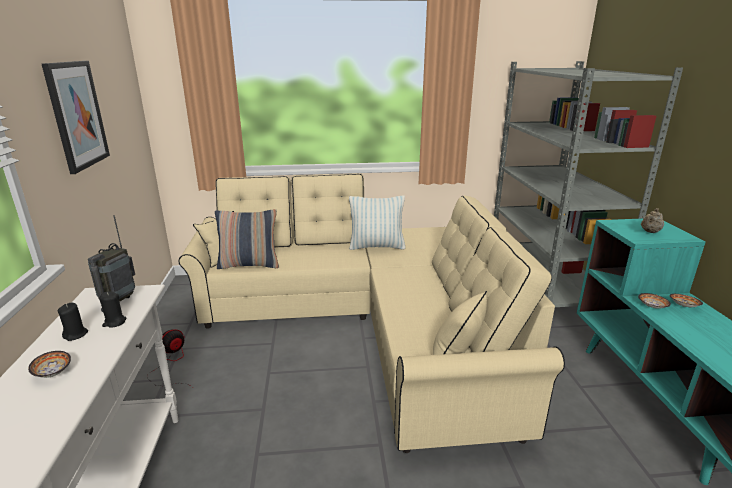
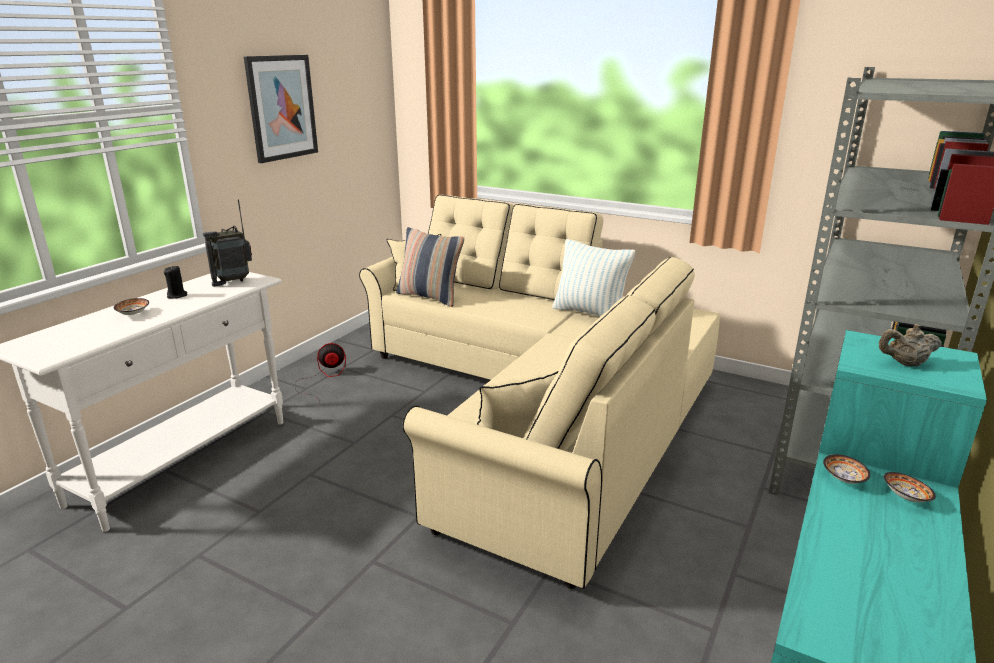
camera: 35 degrees right, 0 degrees up
black candle [99,292,127,327] -> none

